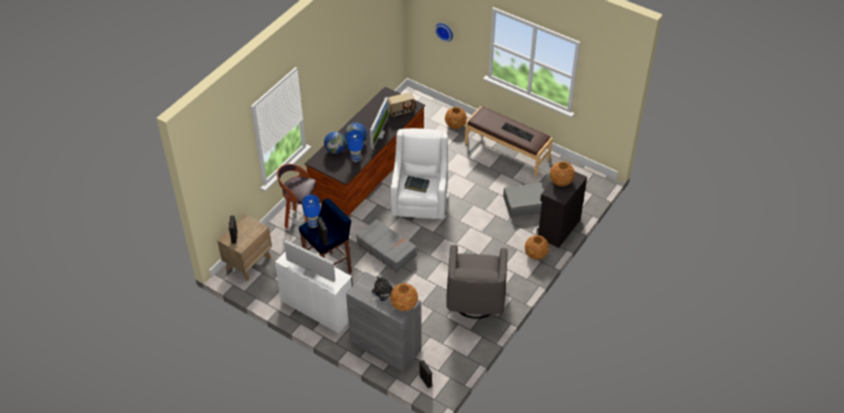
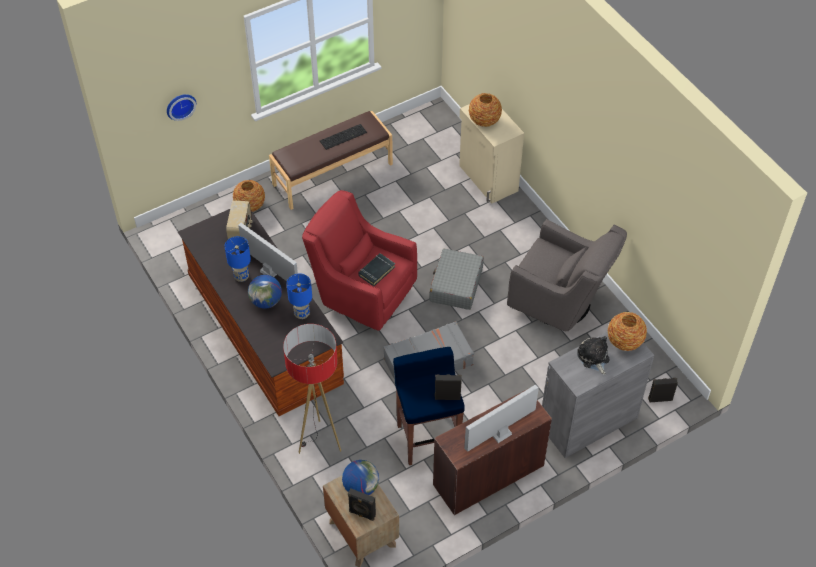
camera: 65 degrees left, 5 degrees up
white desk [275,252,353,333] -> brown desk [433,389,552,515]
stool [277,164,316,228] -> floor lamp [283,324,341,454]
blue table lamp [302,194,320,228] -> blue table lamp moved to [225,236,251,282]
globe [324,132,346,154] -> globe moved to [342,460,379,495]
white armchair [391,128,448,219] -> red armchair [302,190,417,331]
grey suitcase [503,182,544,217] -> grey suitcase moved to [430,249,484,310]
vase [525,235,549,260] -> none
black cabinet [536,172,587,248] -> beige cabinet [459,104,524,204]

